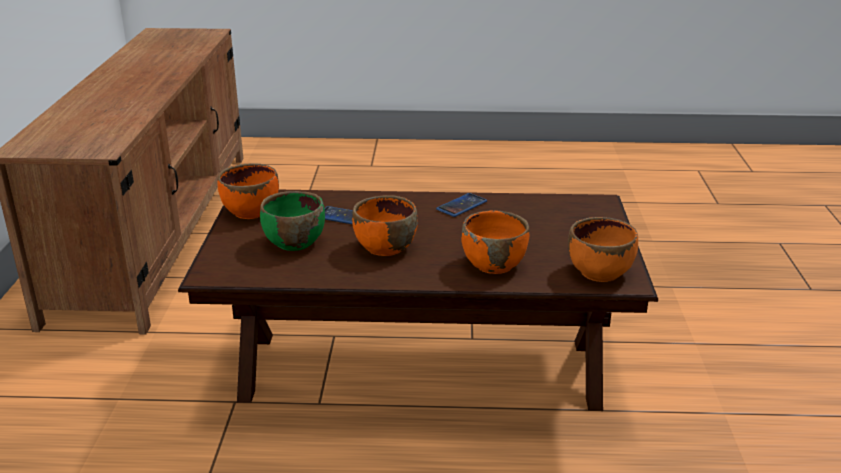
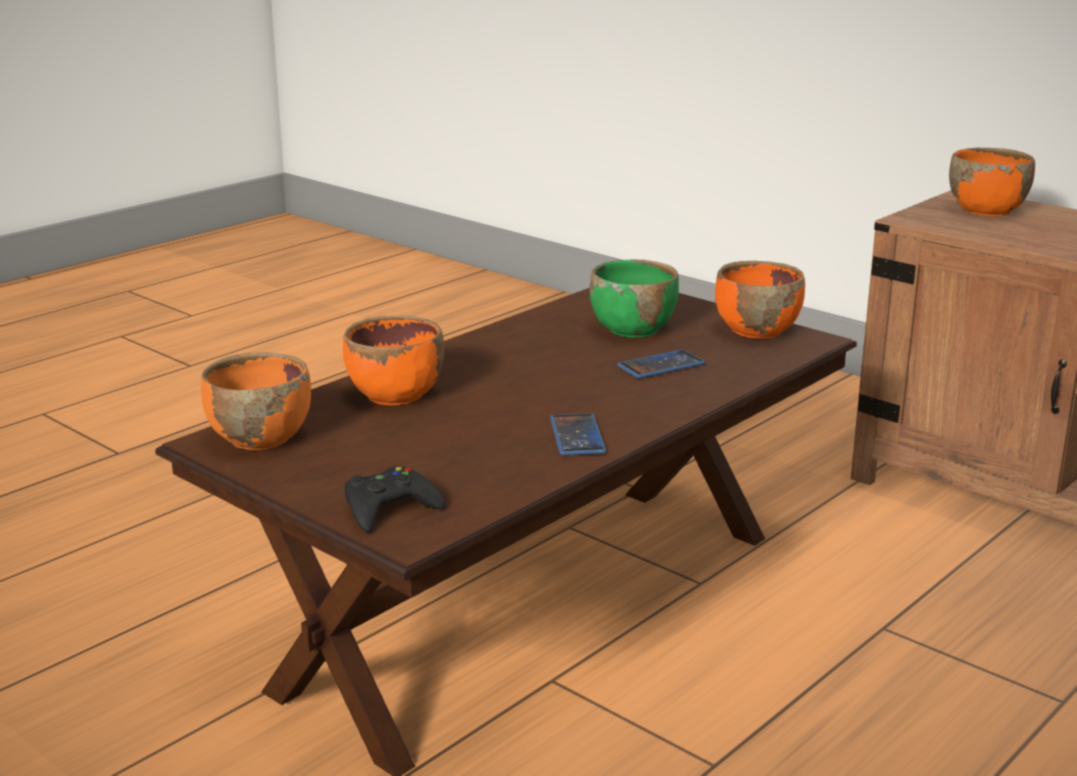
camera: 130 degrees right, 5 degrees down
orange bowl [352,195,418,256] -> orange bowl moved to [949,148,1035,216]
none -> black game controller [344,466,445,533]

